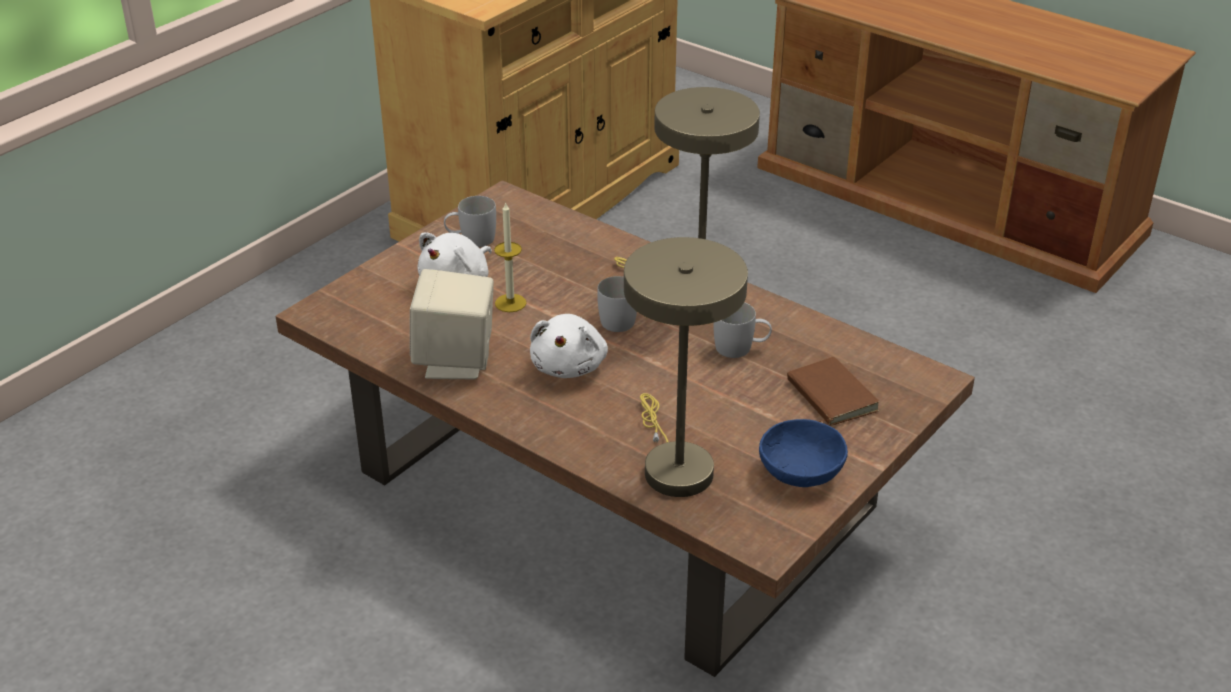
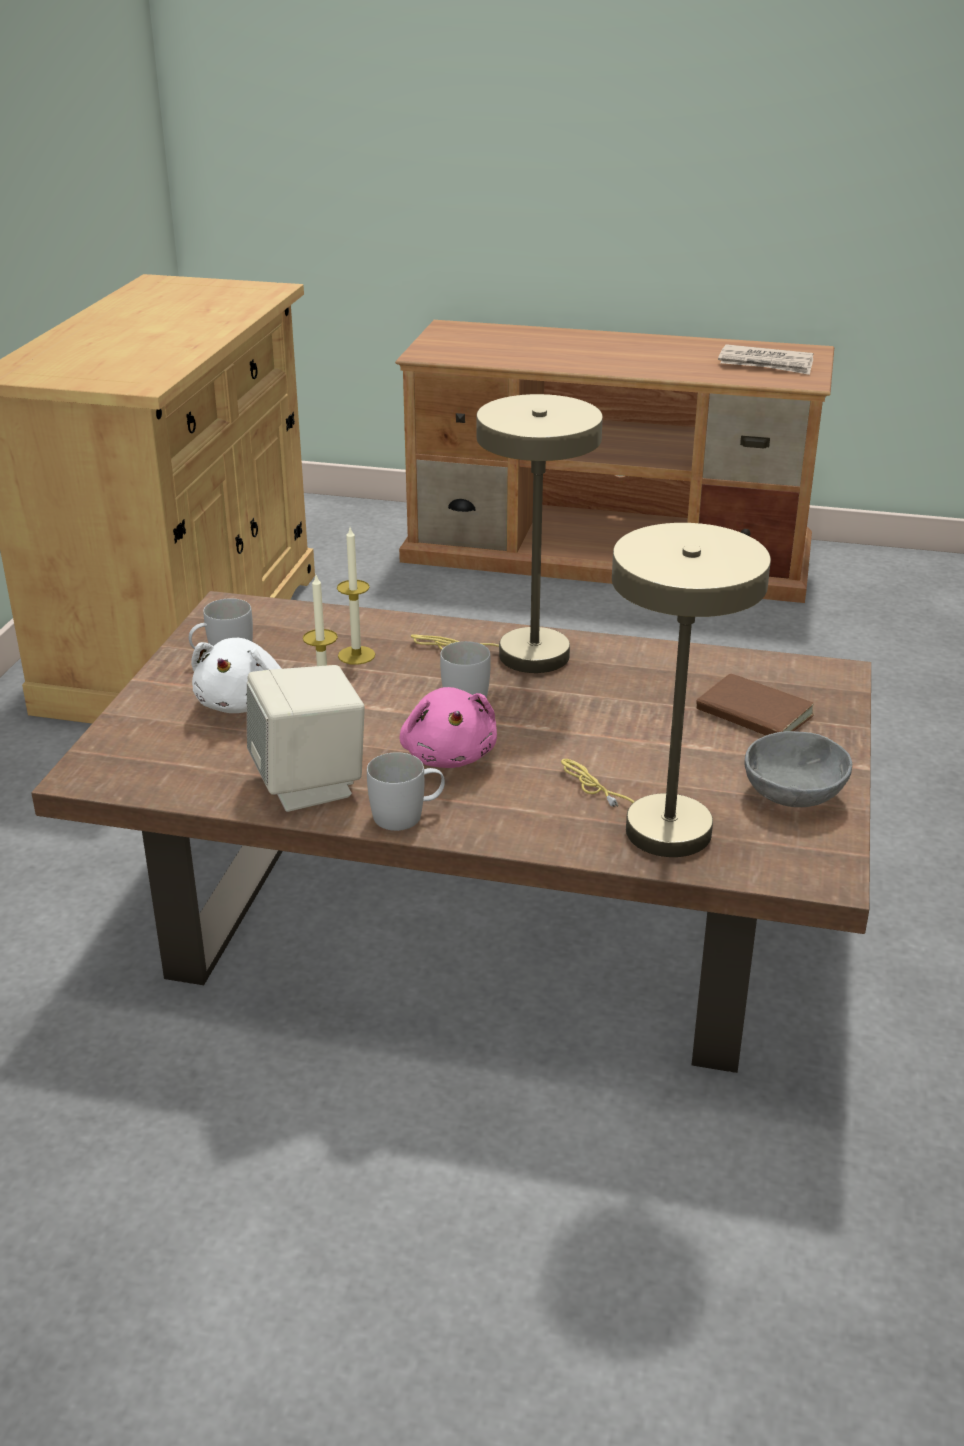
camera: 25 degrees left, 5 degrees down
white plush toy [530,314,608,378] -> pink plush toy [399,687,497,768]
white mug [713,302,772,358] -> white mug moved to [367,752,445,831]
blue bowl [759,419,848,487] -> grey bowl [744,731,852,808]
none -> candle [337,528,375,665]
none -> newspaper [718,344,814,375]

